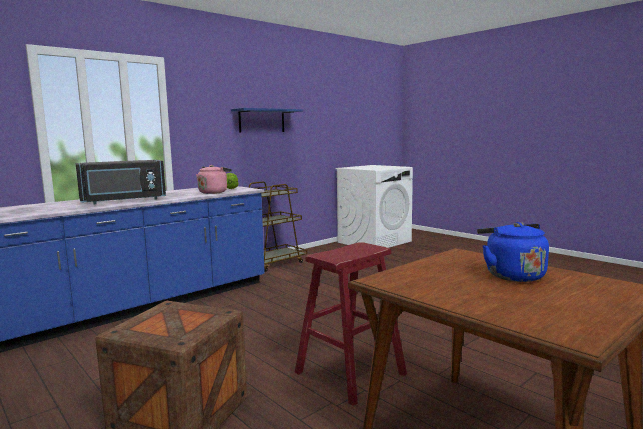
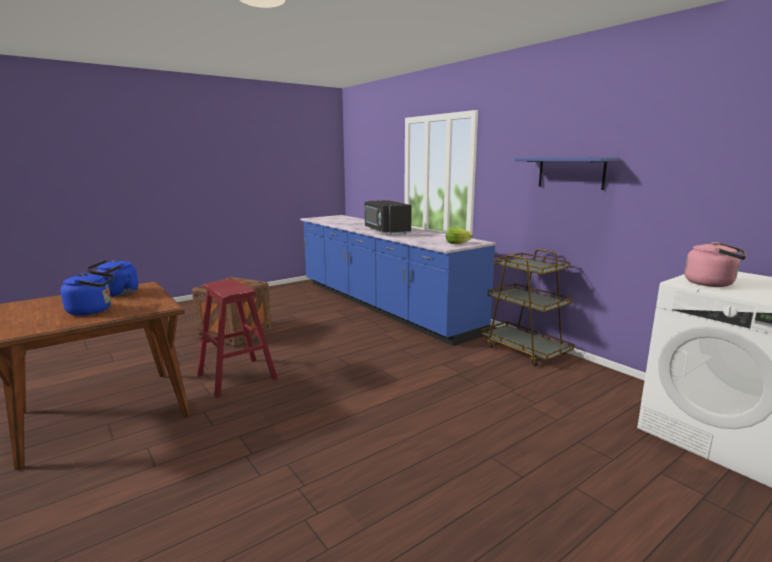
camera: 95 degrees right, 5 degrees up
pink kettle [196,165,232,194] -> pink kettle moved to [685,242,746,287]
none -> blue kettle [86,259,138,297]

